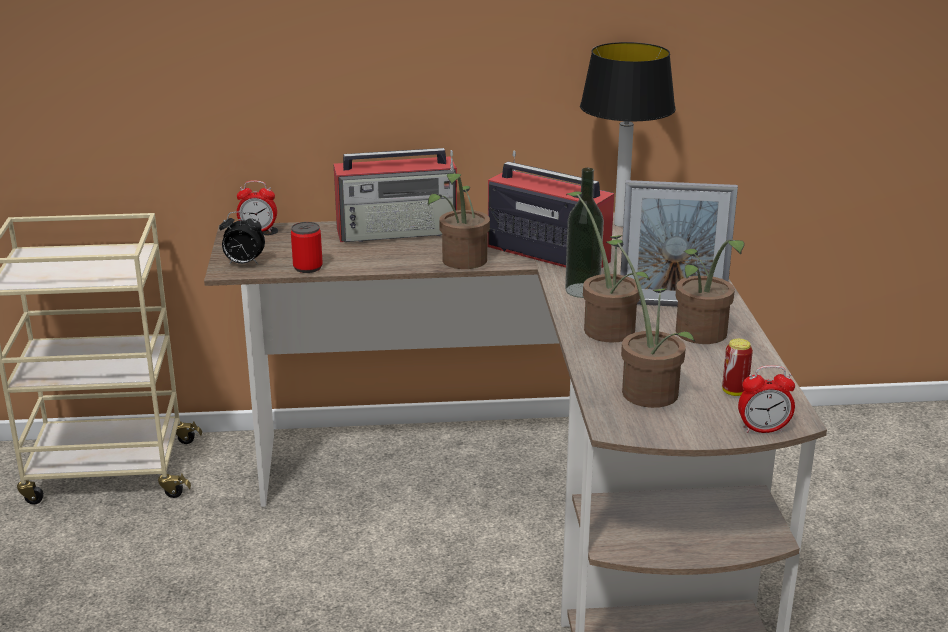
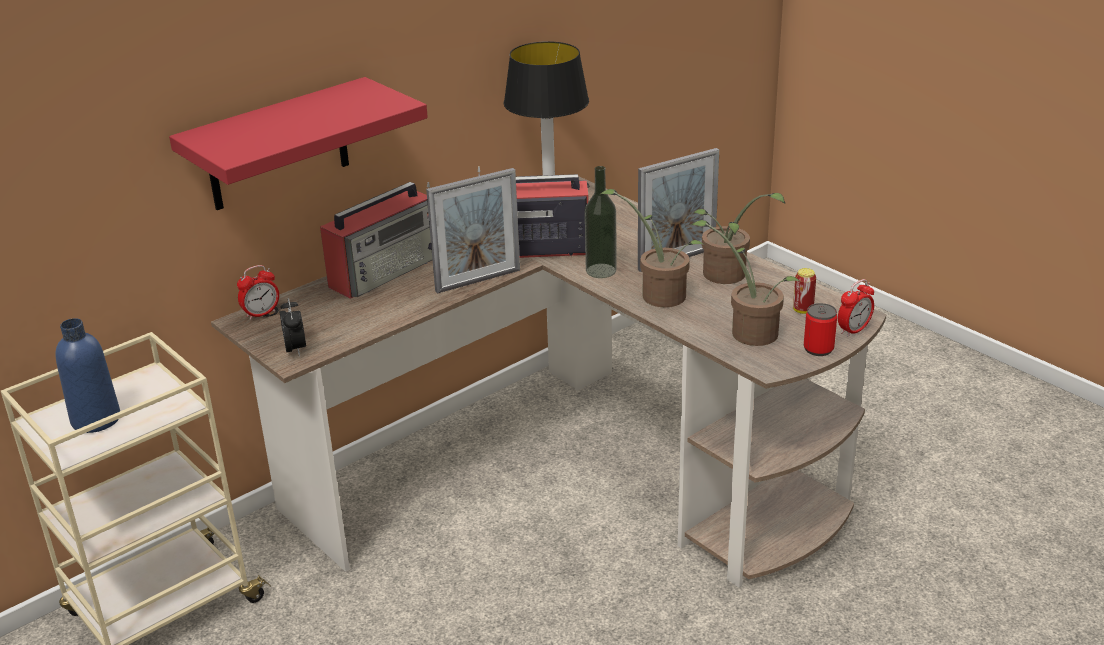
camera: 35 degrees left, 5 degrees up
alarm clock [219,212,265,265] -> alarm clock turned 75 degrees counterclockwise [280,298,306,357]
can [291,222,323,273] -> can moved to [804,303,837,356]
potted plant [428,173,490,269] -> picture frame [426,168,520,294]
none -> blue bottle [56,318,120,433]
none -> red shelf [169,77,428,210]

